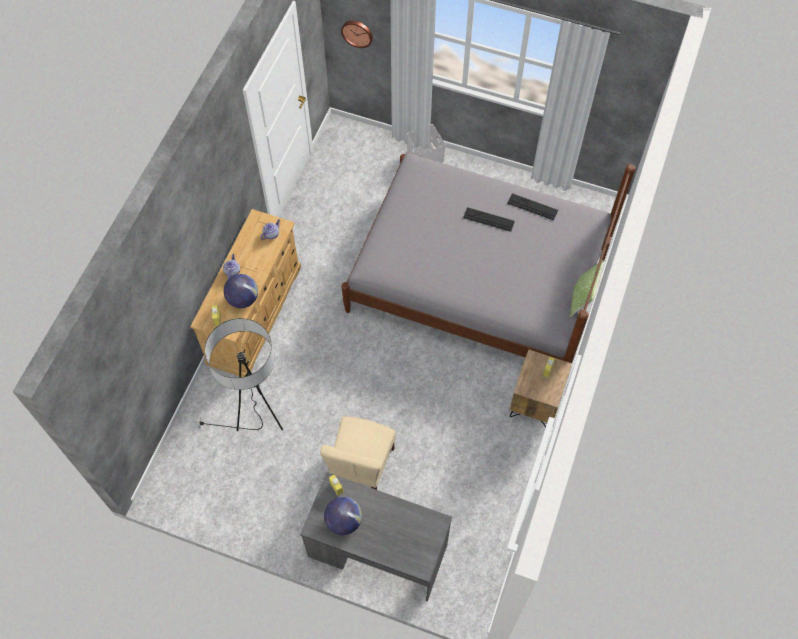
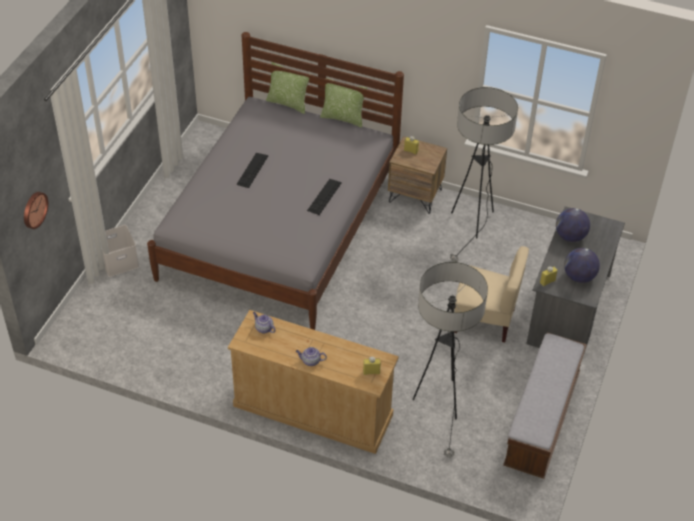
camera: 90 degrees left, 15 degrees down
globe [224,274,258,308] -> globe moved to [556,208,590,242]
keyboard [507,193,558,220] -> keyboard moved to [307,179,342,215]
none -> pillow [266,62,310,114]
none -> floor lamp [450,87,518,262]
none -> bench [503,332,587,479]

